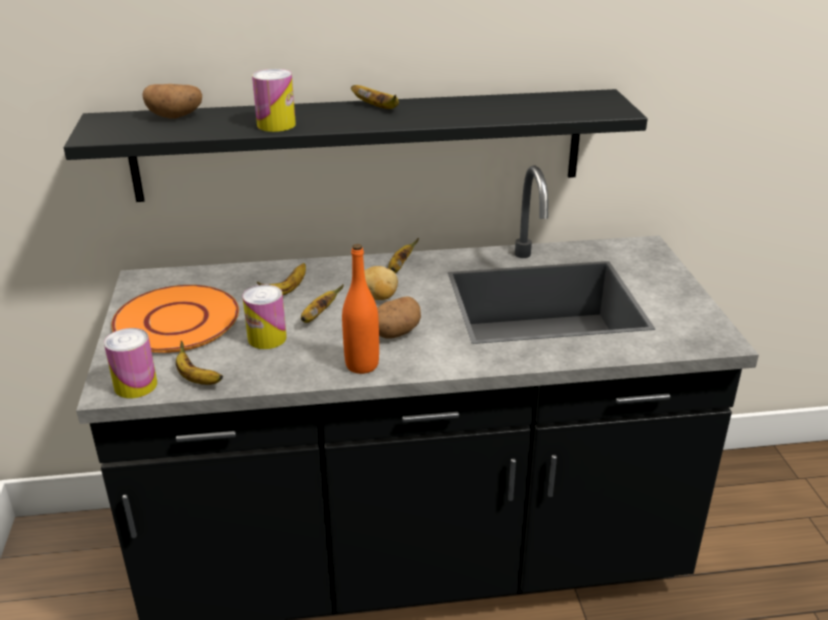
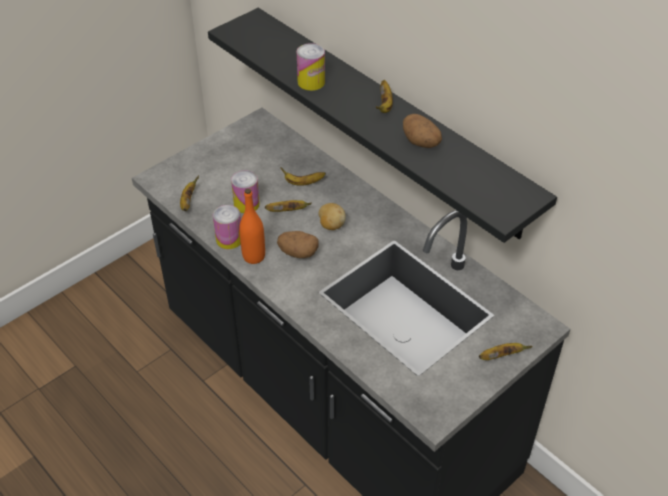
camera: 55 degrees right, 15 degrees up
can [104,328,157,398] -> can moved to [213,205,241,249]
orange plate [111,285,239,353] -> none
potato [142,84,202,118] -> potato moved to [403,114,442,148]
banana [388,238,419,273] -> banana moved to [479,343,532,360]

